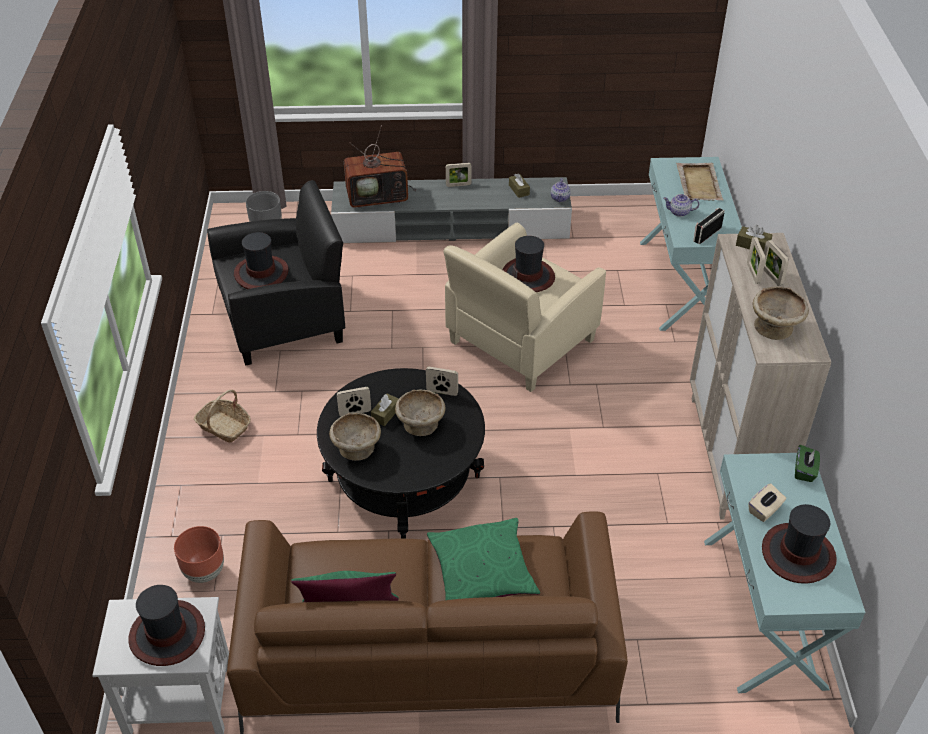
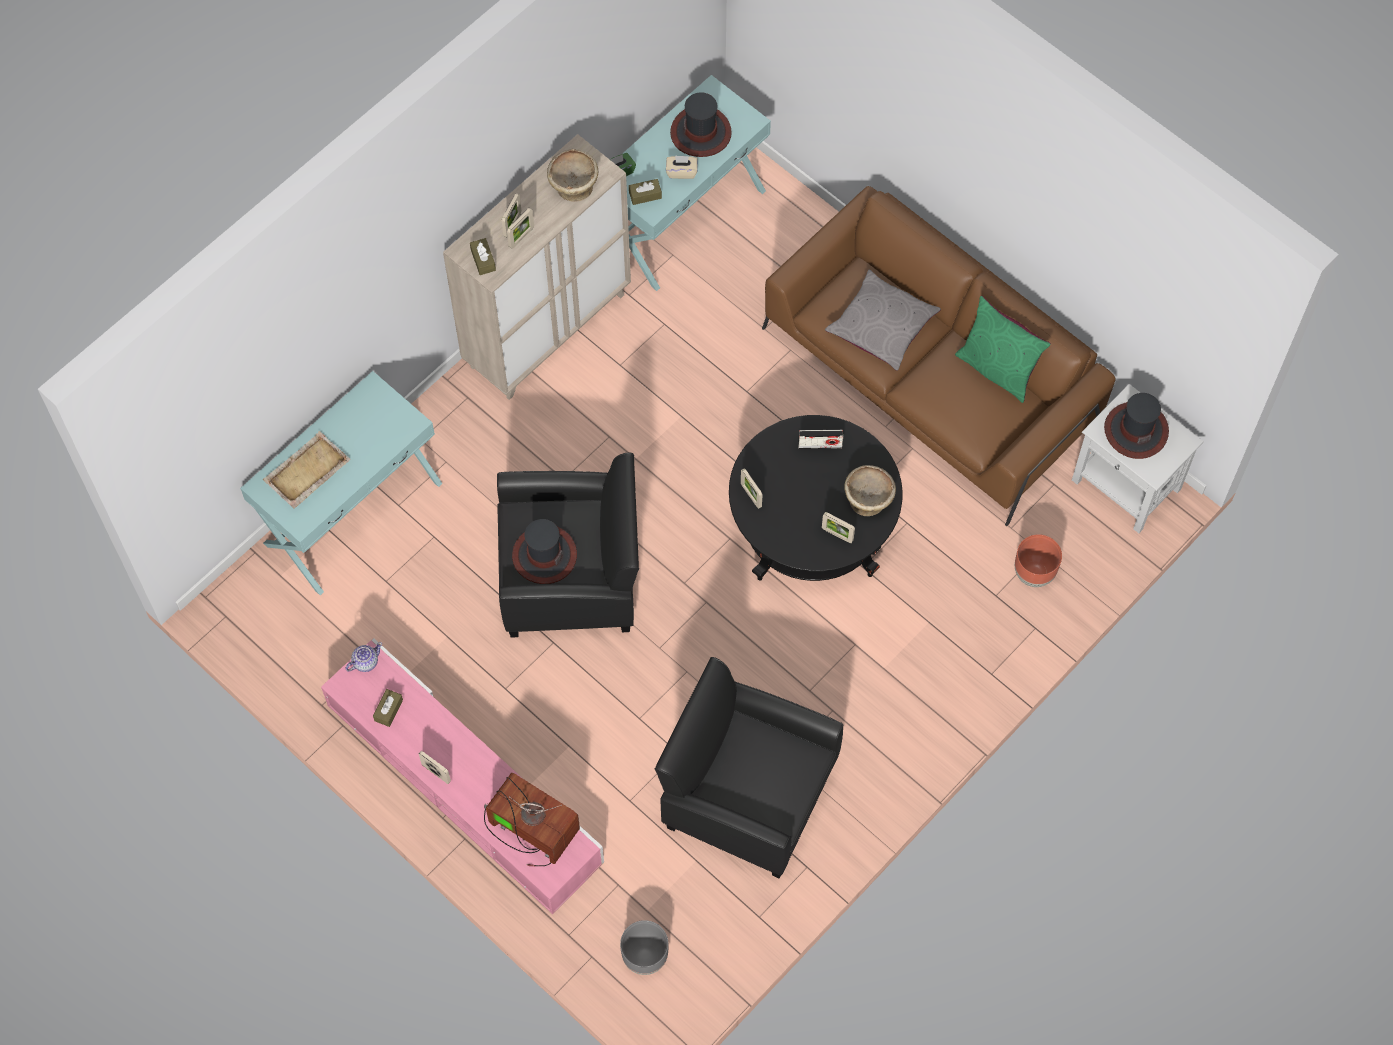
camera: 135 degrees left, 20 degrees up
basket [194,390,251,443] -> none
hat [234,232,289,289] -> none
grey tv stand [331,177,572,243] -> pink tv stand [321,638,604,914]
brown tissue box [371,394,399,426] -> brown tissue box moved to [629,179,662,205]
beige bowl [395,390,445,436] -> none
green pillow [427,518,540,600] -> grey pillow [825,269,941,371]
beige armchair [443,223,606,392] -> black armchair [497,453,639,638]
teapot [663,194,699,217] -> none
radio [693,208,724,244] -> radio moved to [798,430,843,449]

